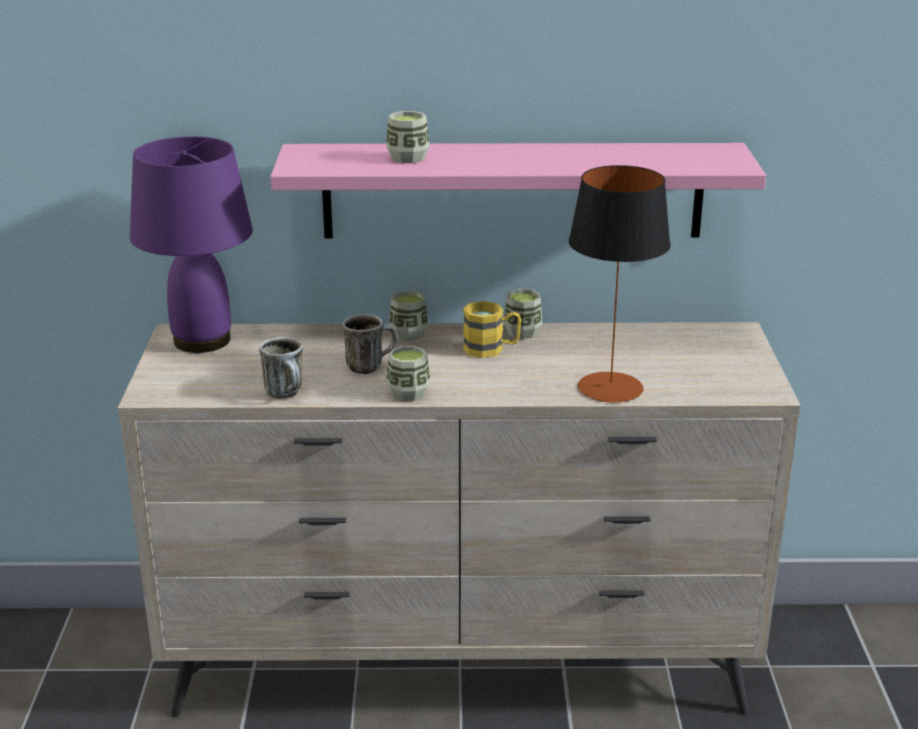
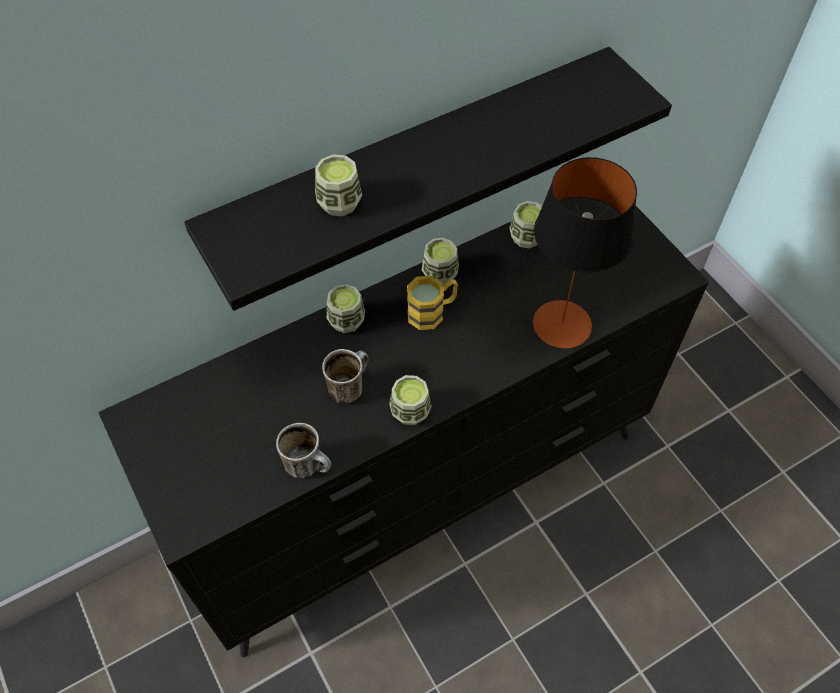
camera: 30 degrees left, 30 degrees up
beige dresser [118,322,801,717] -> black dresser [98,197,709,657]
purple table lamp [130,136,253,353] -> none
pink shelf [270,143,766,239] -> black shelf [184,47,672,311]
none -> cup [509,201,542,248]

